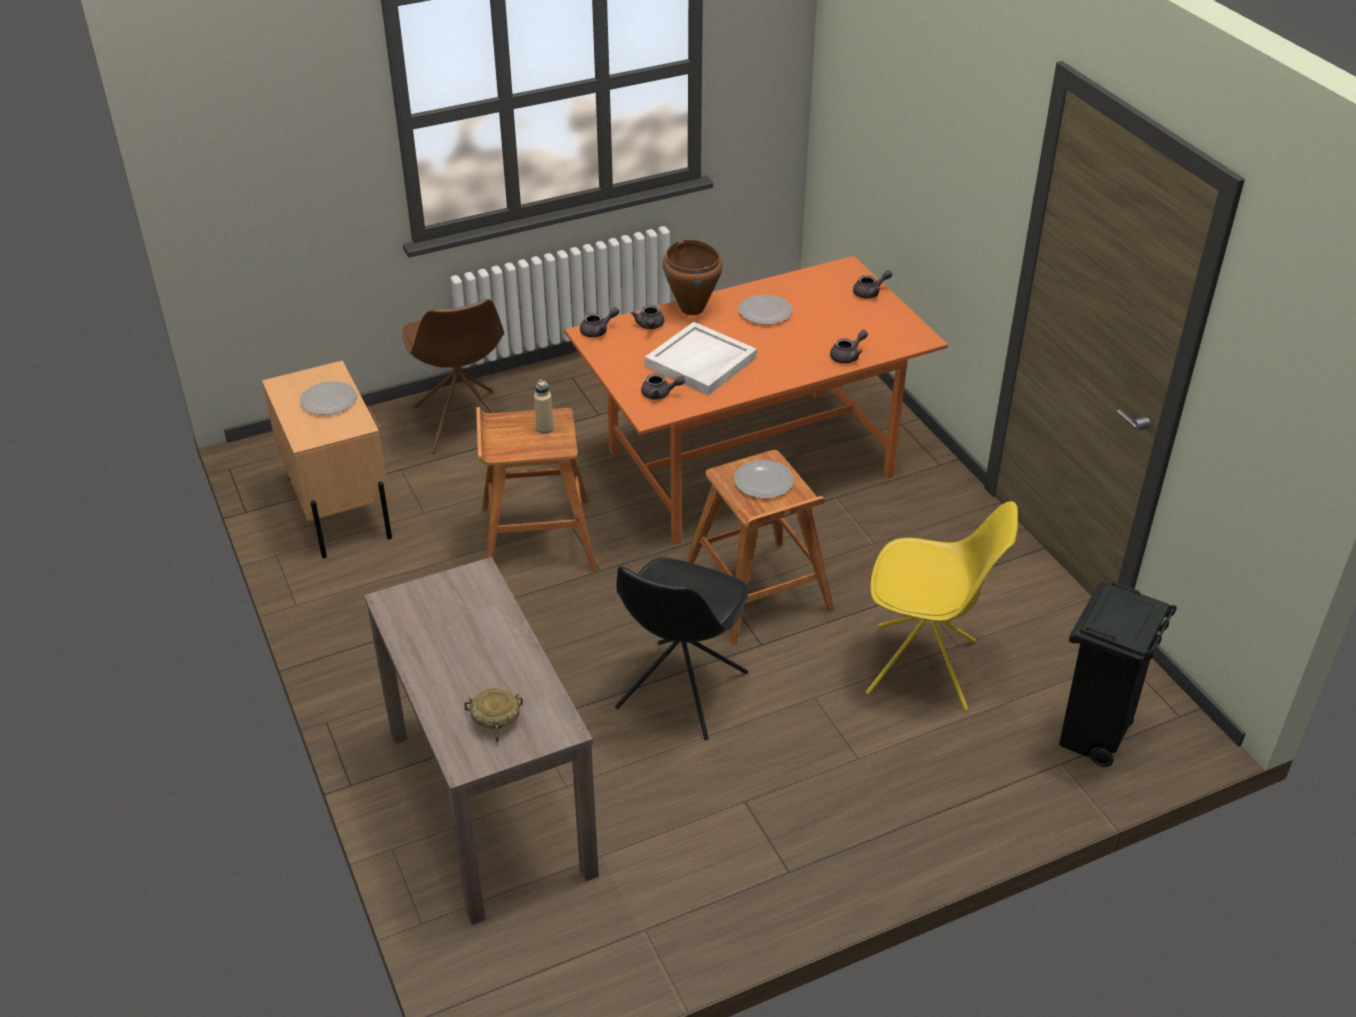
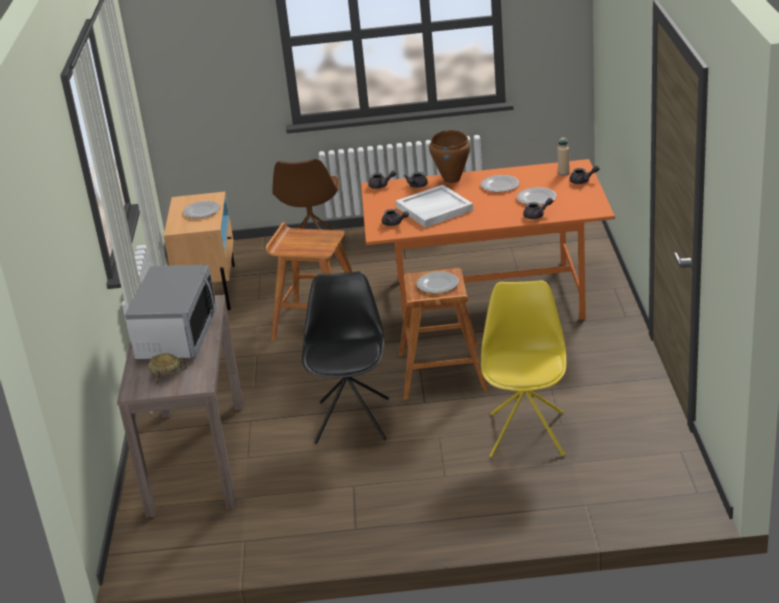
camera: 25 degrees right, 10 degrees down
beige bottle [534,379,553,434] -> beige bottle moved to [557,137,570,175]
black chair [615,558,748,740] -> black chair turned 135 degrees clockwise [302,271,389,444]
yellow chair [866,501,1018,711] -> yellow chair turned 120 degrees counterclockwise [481,280,566,458]
black trash can [1059,581,1177,767] -> none
none -> microwave [125,265,217,359]
none -> plate [517,187,557,205]

